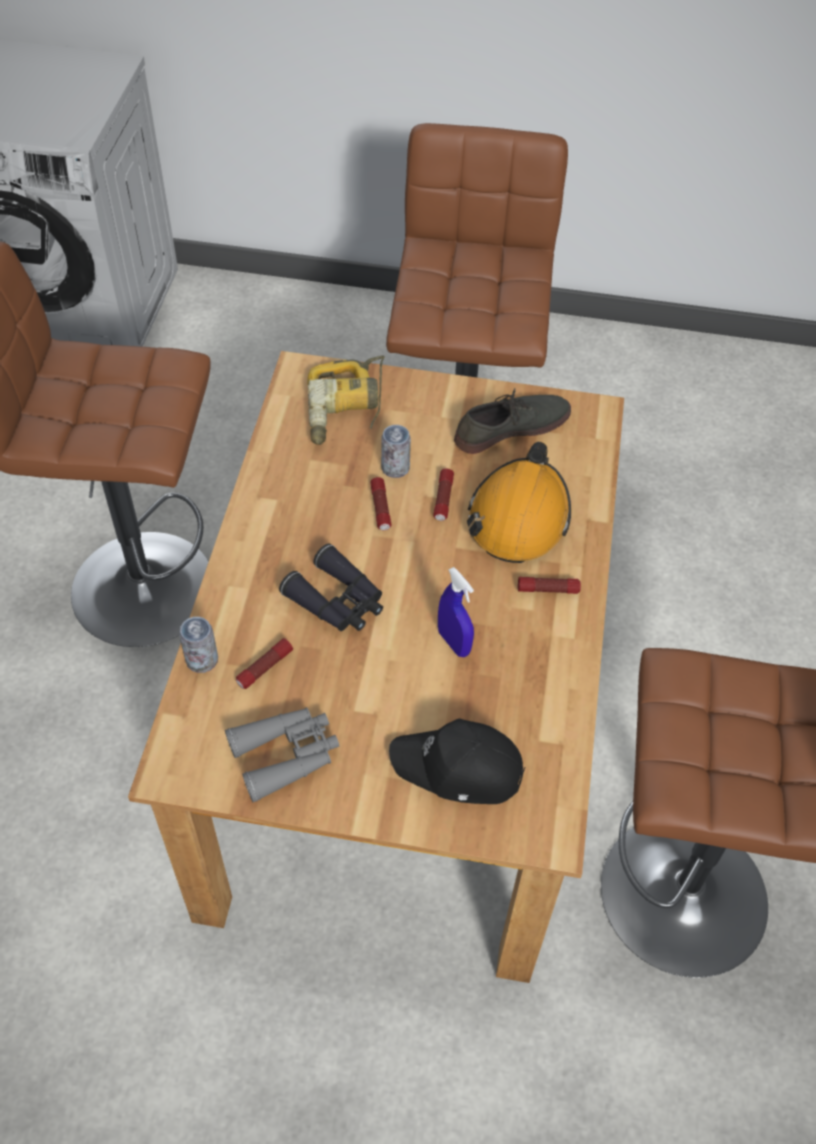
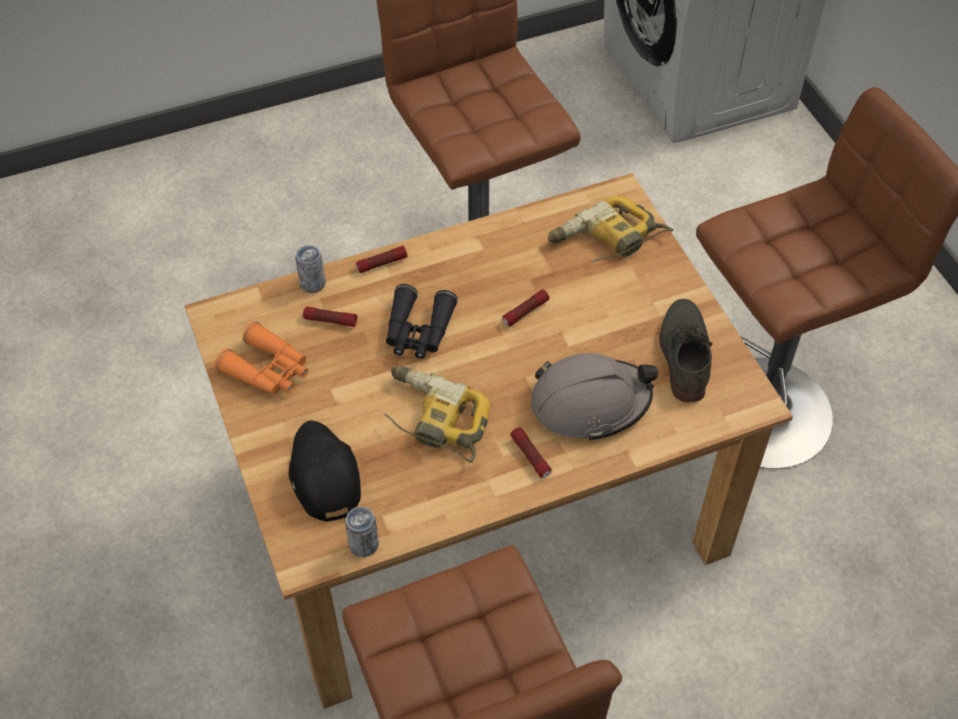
camera: 60 degrees right, 0 degrees up
grey binoculars [225,707,339,802] -> orange binoculars [215,321,308,395]
can [381,425,411,478] -> can moved to [345,506,379,557]
flashlight [433,468,454,521] -> flashlight moved to [356,246,407,273]
blue spray bottle [438,567,474,657] -> power drill [384,365,490,463]
grey shoe [454,388,571,454] -> grey shoe turned 120 degrees counterclockwise [659,299,712,402]
orange hard hat [467,442,571,563] -> grey hard hat [531,353,658,441]

